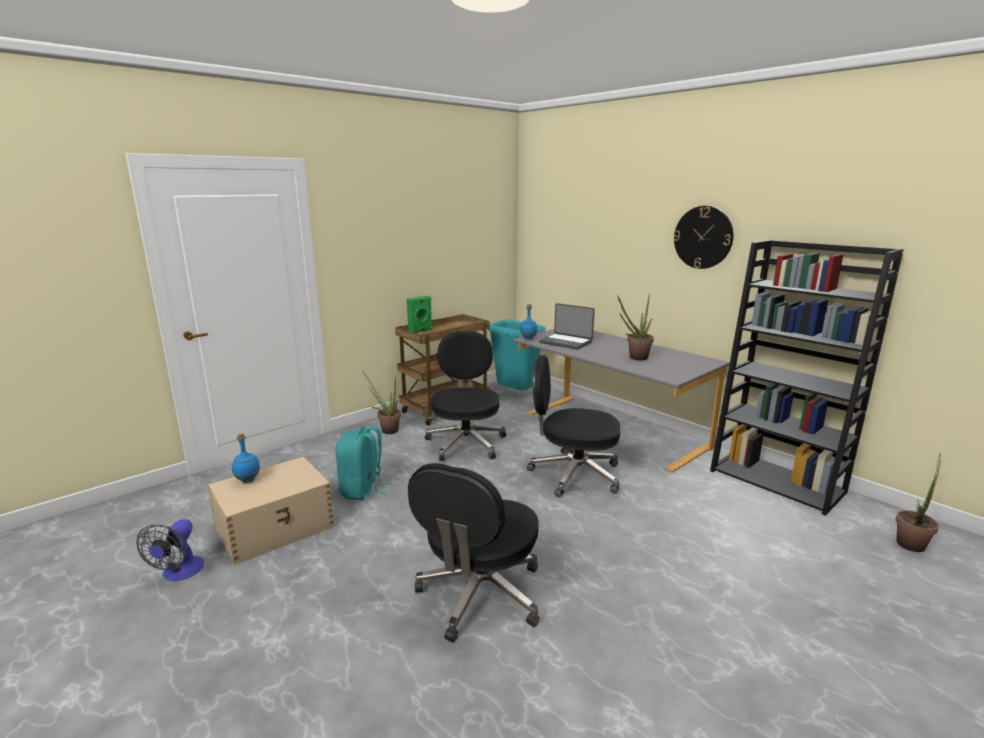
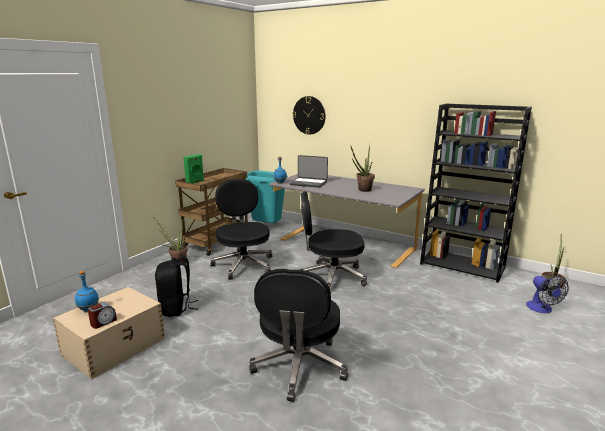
camera: 15 degrees left, 0 degrees up
fan [137,519,204,581] -> fan moved to [526,276,569,313]
turquoise backpack [336,426,392,500] -> black backpack [155,256,199,317]
wall clock [673,206,733,269] -> wall clock moved to [292,96,326,135]
none -> alarm clock [88,302,117,329]

